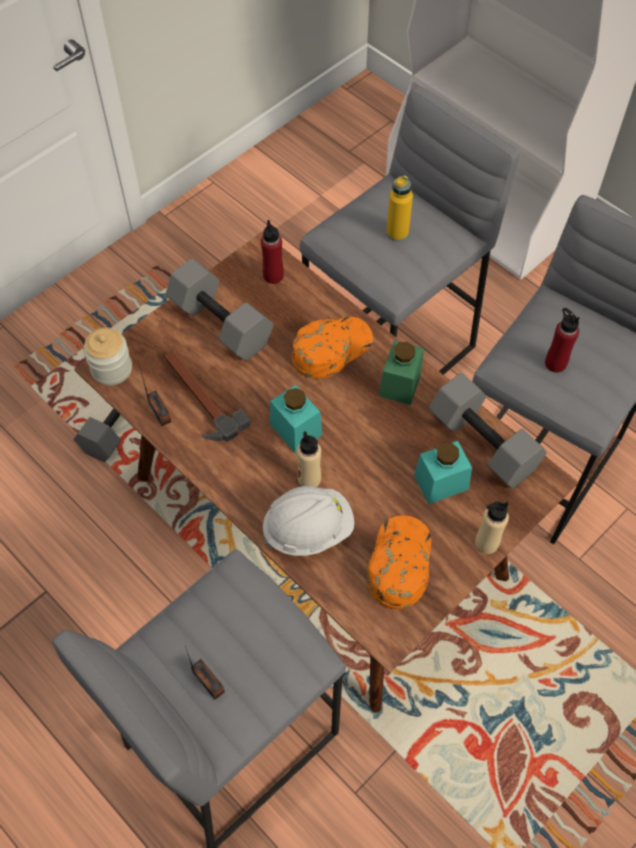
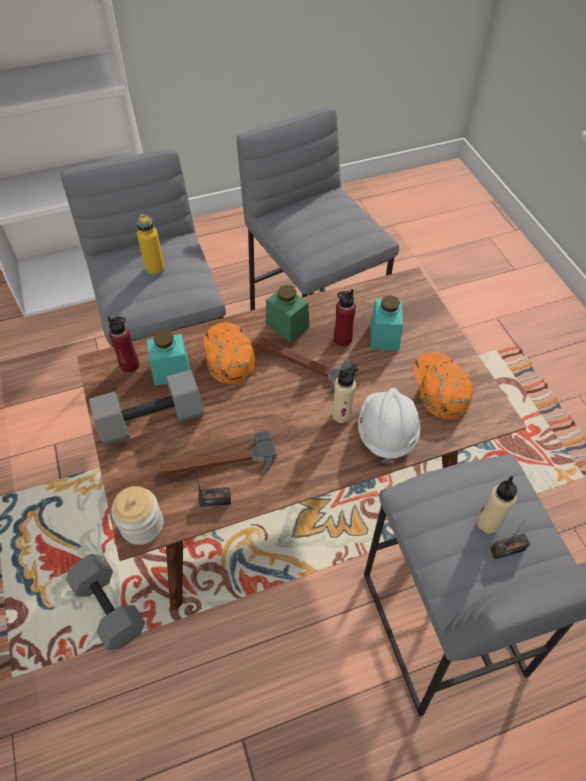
camera: 65 degrees left, 5 degrees down
turquoise jar [270,385,322,453] -> turquoise jar moved to [147,330,190,386]
orange cap [367,515,431,610] -> orange cap turned 45 degrees clockwise [414,352,474,419]
grey dumbbell [429,373,547,489] -> none
beige bottle [475,502,509,554] -> beige bottle moved to [477,476,517,534]
red bottle [545,308,580,373] -> red bottle moved to [334,289,356,347]
none -> hammer [258,337,357,392]

